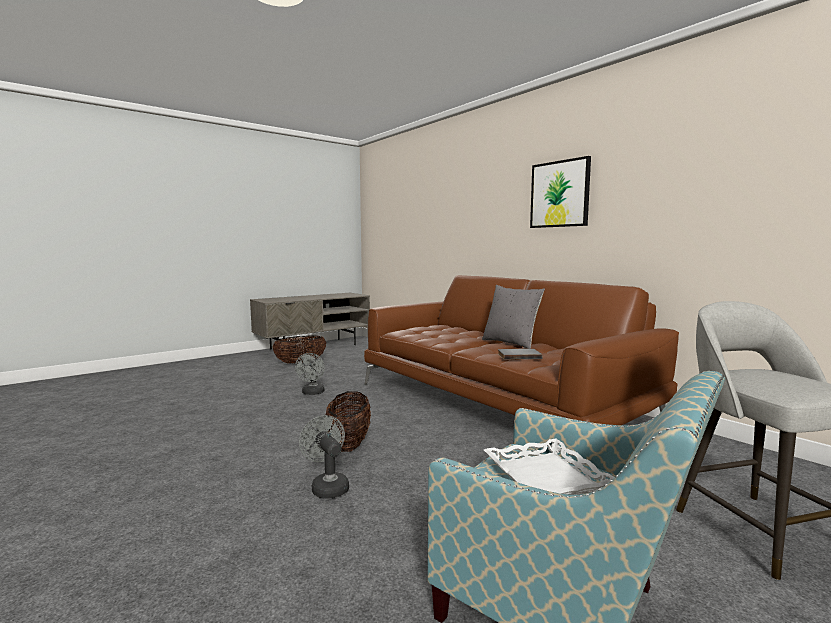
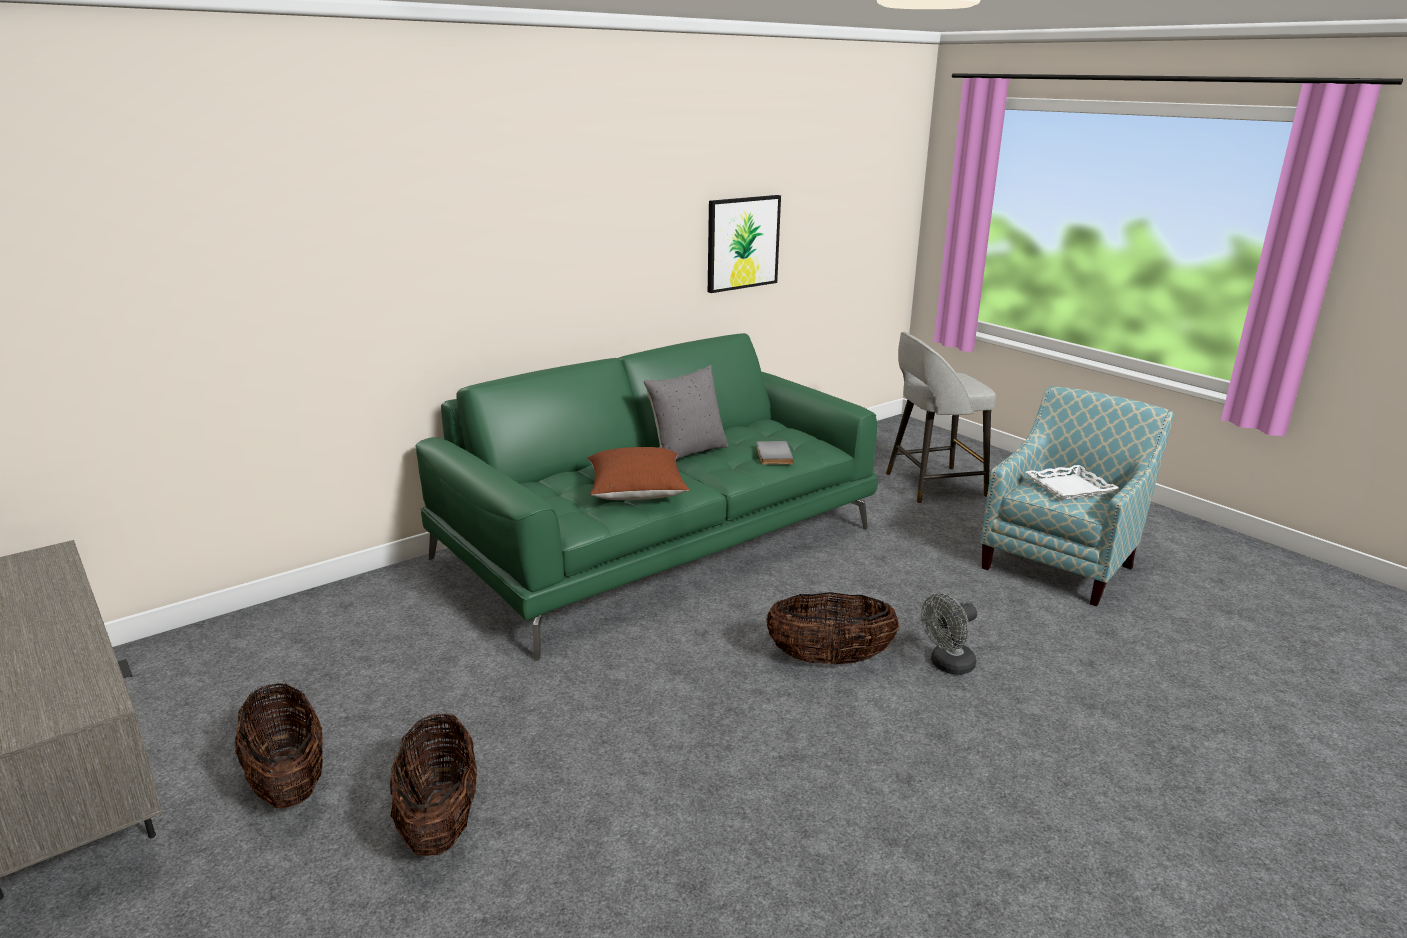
camera: 90 degrees left, 15 degrees up
grey fan [295,353,325,395] -> none
brown sofa [364,275,679,425] -> green sofa [416,333,878,661]
picture [530,156,591,228] -> picture moved to [708,195,781,293]
none -> basket [390,714,477,856]
none -> brown pillow [588,447,689,500]

